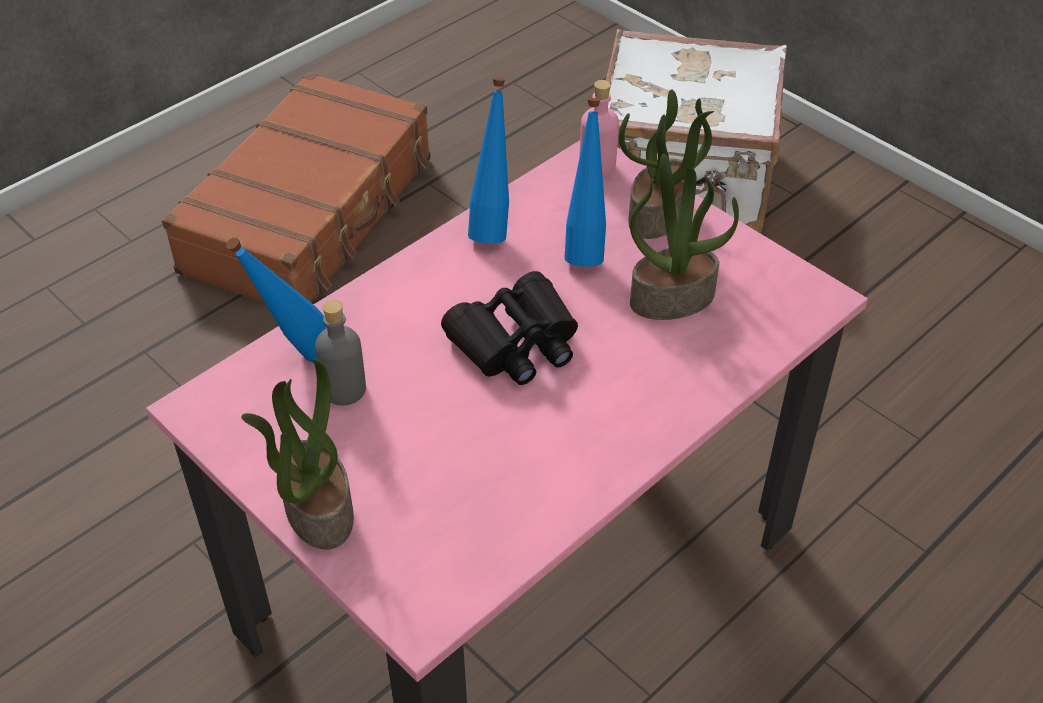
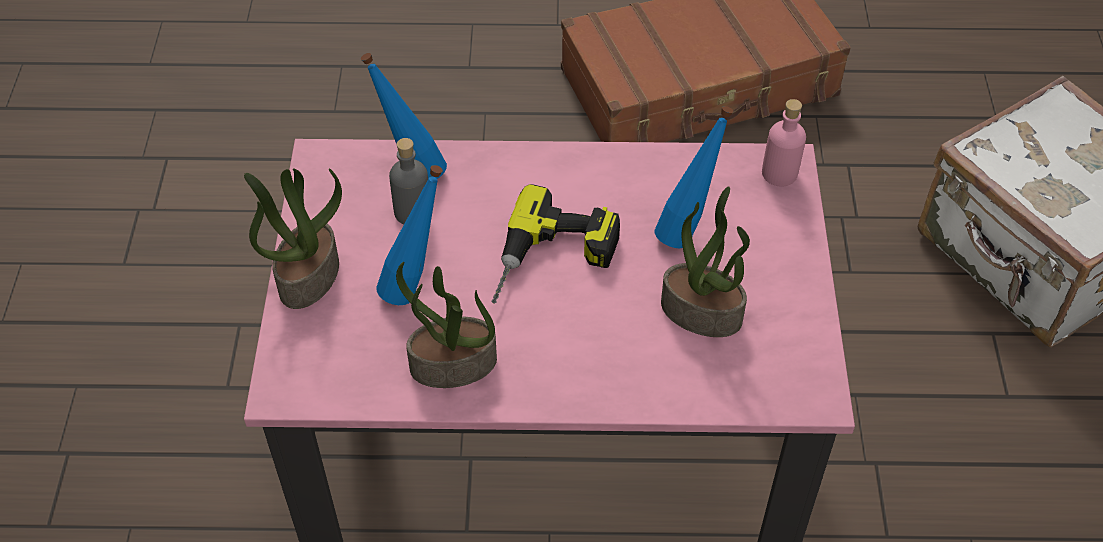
camera: 45 degrees right, 5 degrees up
black binoculars [441,271,578,385] -> power drill [491,184,620,304]
blue bottle [468,78,509,244] -> blue bottle moved to [377,165,443,305]
potted plant [619,90,714,239] -> potted plant moved to [396,262,497,388]

